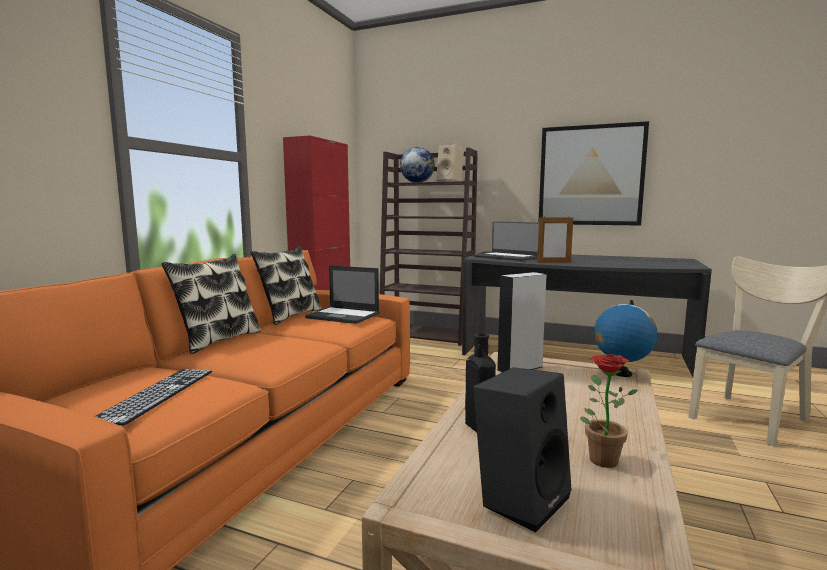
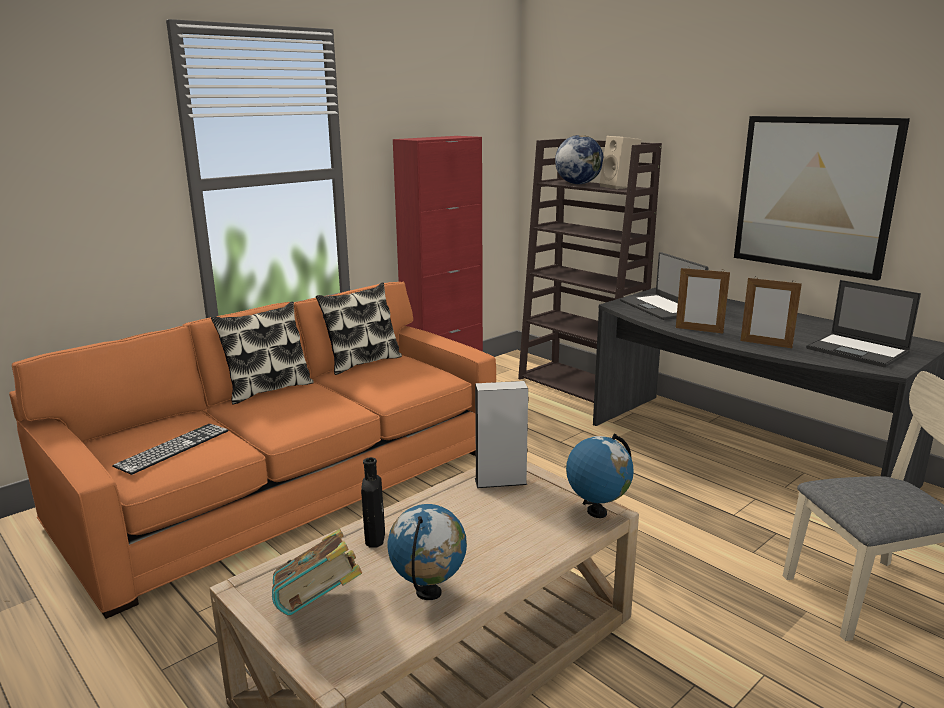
camera: 25 degrees right, 10 degrees up
laptop [305,265,380,324] -> laptop moved to [806,280,921,368]
black speaker [473,367,571,533] -> book [272,529,362,616]
potted plant [580,354,638,468] -> globe [388,504,467,600]
none -> picture frame [740,276,802,348]

